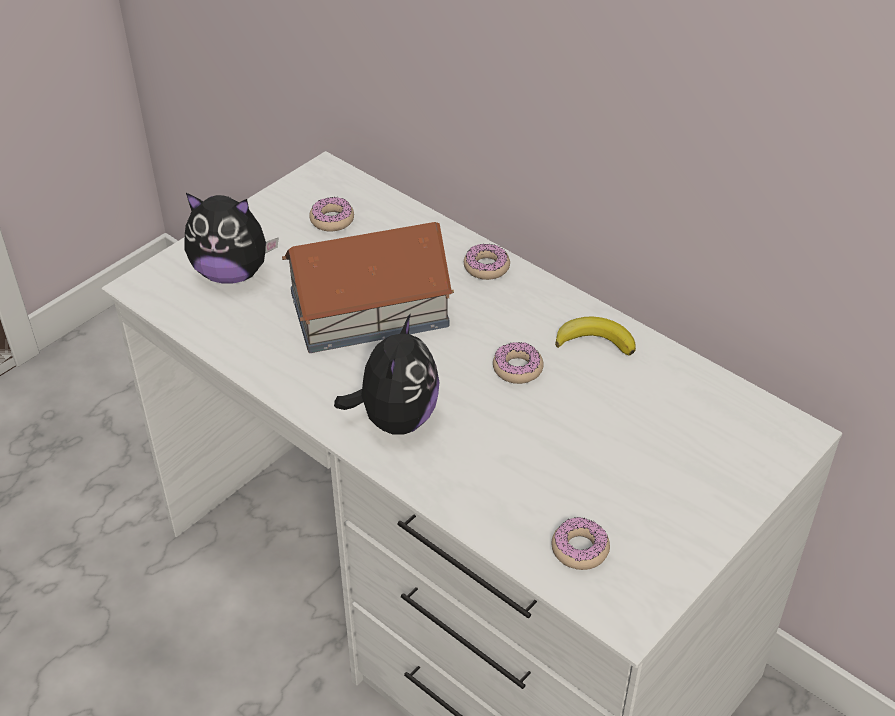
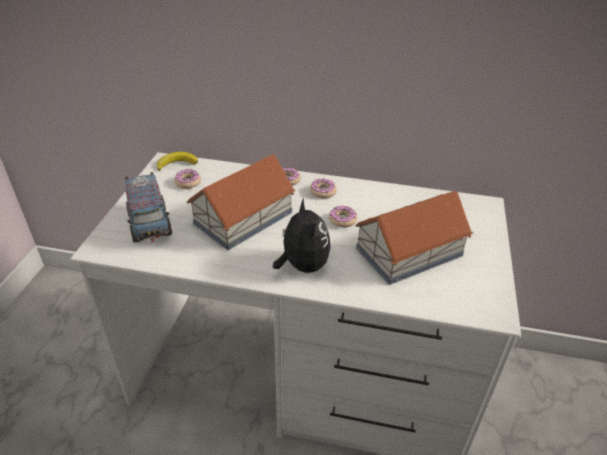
camera: 30 degrees left, 5 degrees down
plush toy [185,193,279,283] -> toy truck [125,172,172,242]
donut [552,517,610,570] -> donut moved to [310,178,337,198]
banana [555,316,636,356] -> banana moved to [157,152,198,171]
none -> toy house [355,191,473,285]

